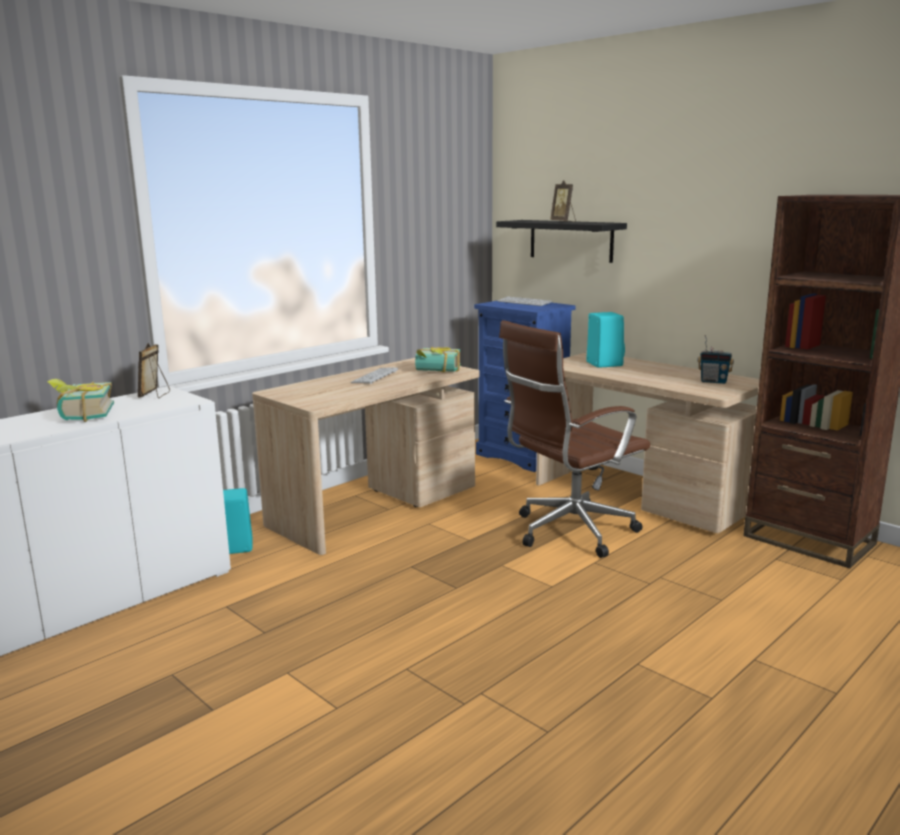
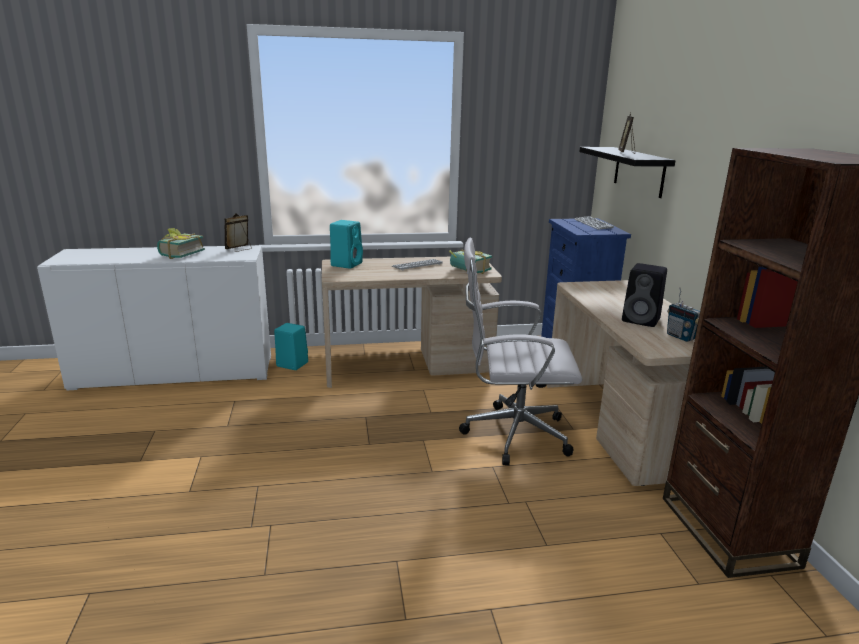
camera: 35 degrees right, 5 degrees up
brown office chair [499,320,650,558] -> white office chair [459,238,582,465]
turquoise speaker [586,312,625,368] -> turquoise speaker moved to [330,220,363,269]
none -> black speaker [622,263,667,327]

